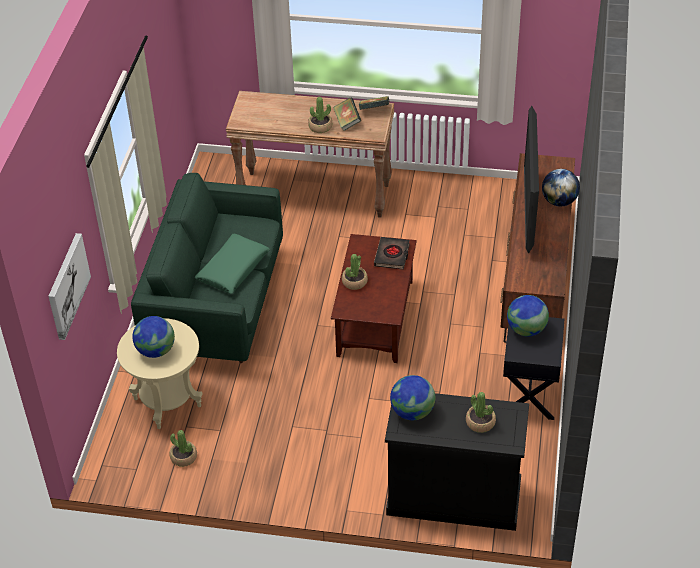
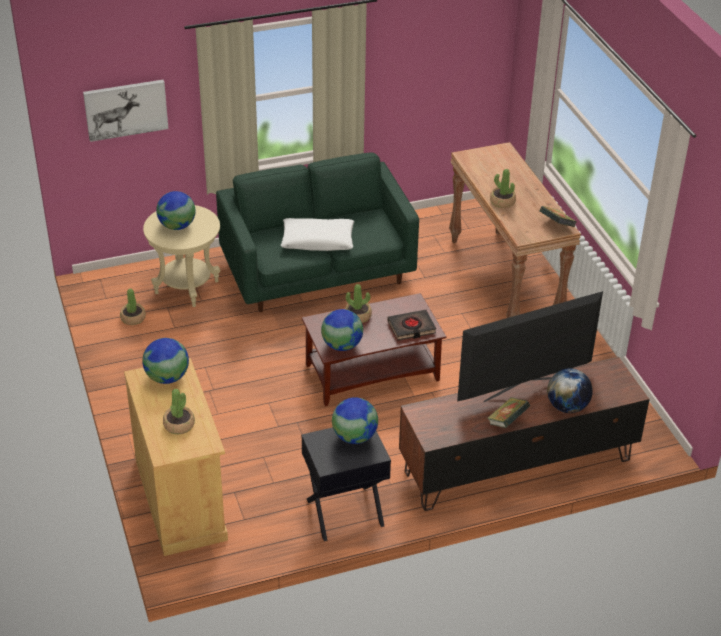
camera: 60 degrees right, 5 degrees down
green pillow [195,234,270,294] -> white pillow [281,218,354,251]
book [333,97,361,131] -> book moved to [487,397,530,428]
black cabinet [385,393,529,531] -> beige cabinet [124,358,228,556]
none -> globe [321,309,363,351]

